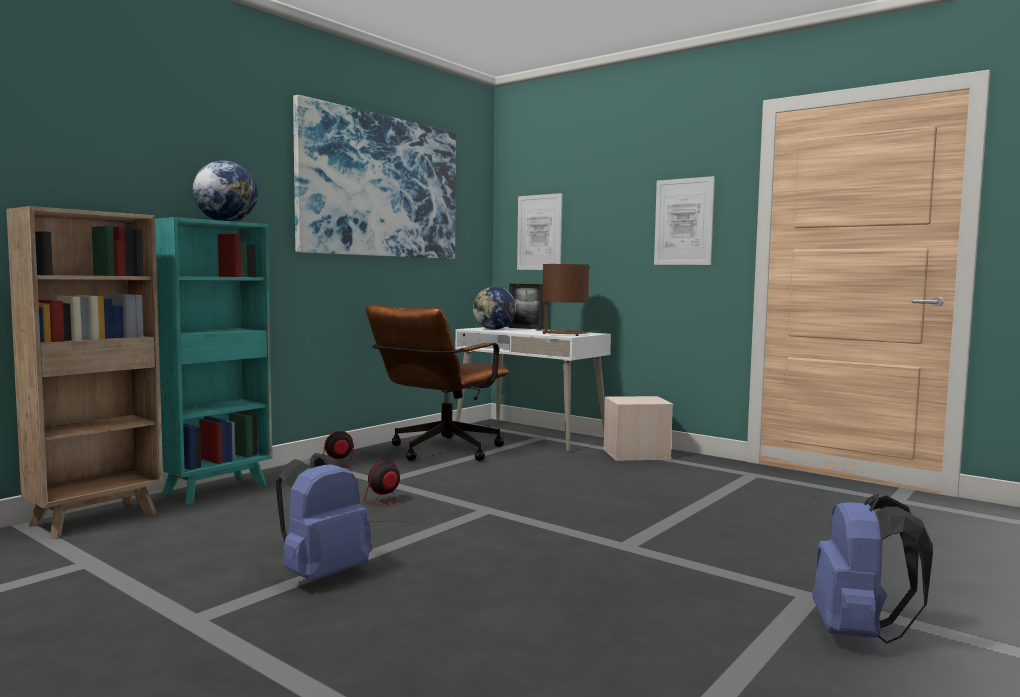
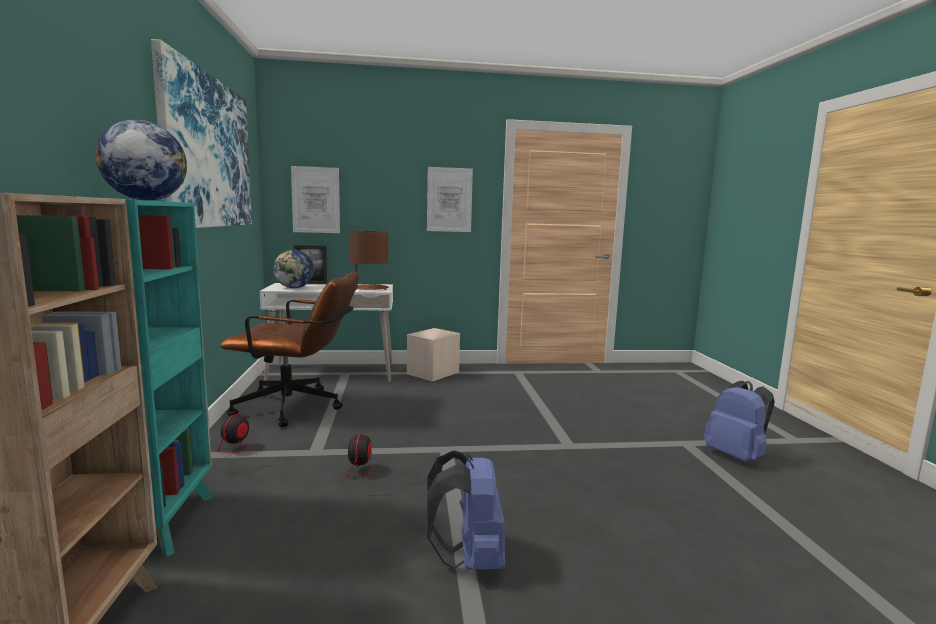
camera: 45 degrees left, 5 degrees up
brown office chair [366,304,509,461] -> brown office chair turned 75 degrees counterclockwise [220,272,359,428]

